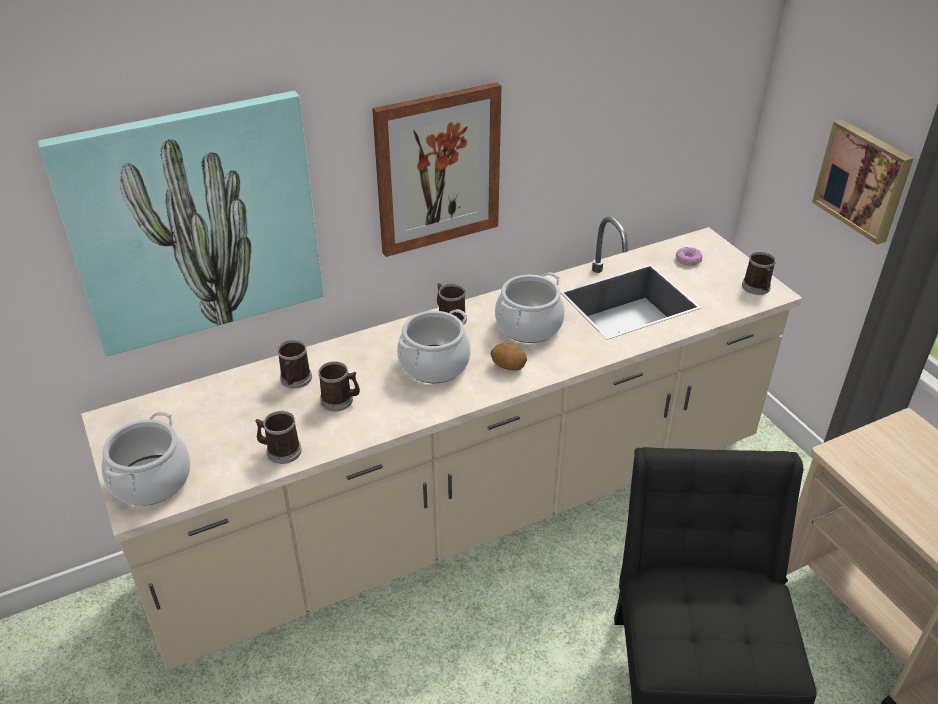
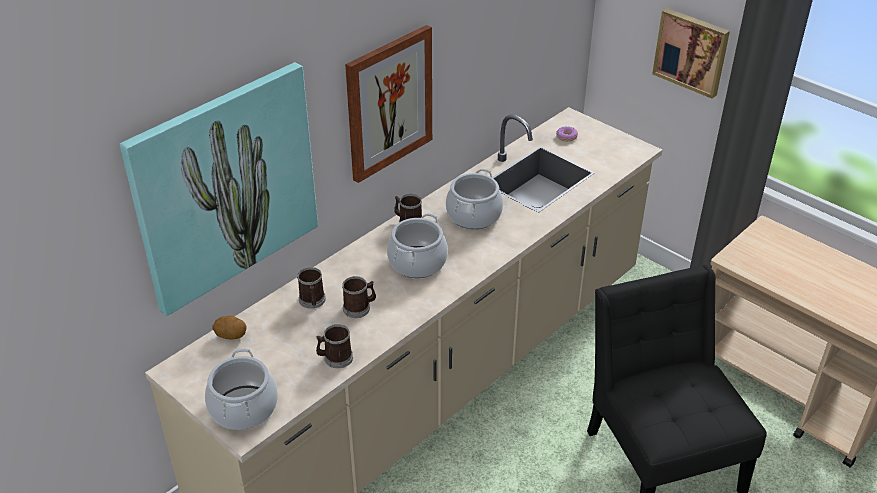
camera: 20 degrees left, 0 degrees up
potato [491,343,527,371] -> potato moved to [212,315,247,339]
mug [742,252,776,295] -> none

